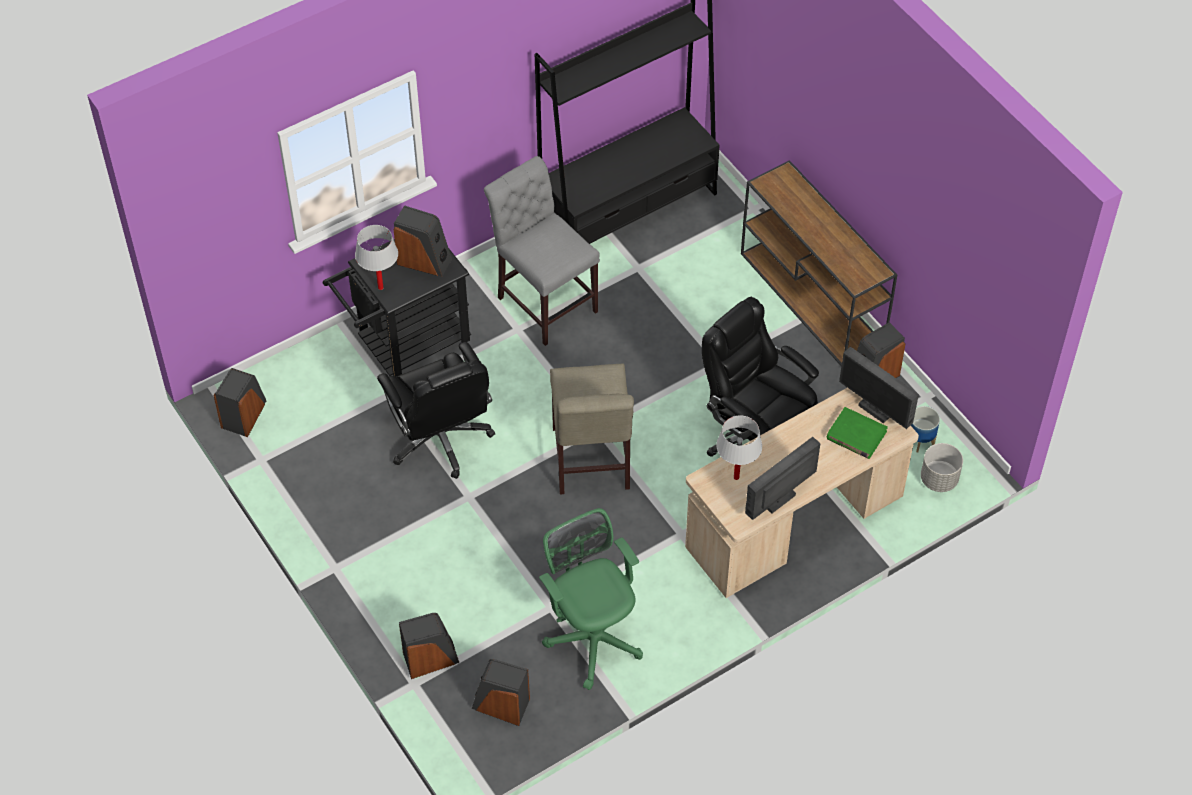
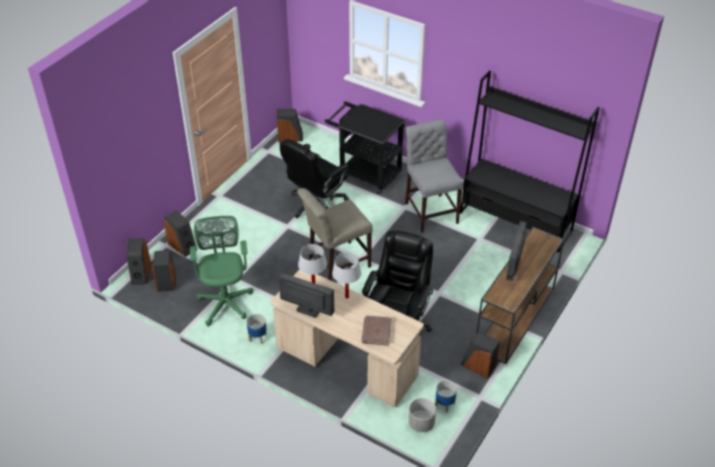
camera: 65 degrees right, 10 degrees down
white table lamp [355,225,398,290] -> white table lamp moved to [332,253,361,299]
speaker [394,205,452,277] -> speaker moved to [126,238,151,285]
grey chair [484,156,600,346] -> grey chair turned 45 degrees counterclockwise [405,119,464,233]
green office chair [539,508,643,690] -> green office chair turned 45 degrees counterclockwise [190,216,254,326]
green book [827,407,888,459] -> brown book [361,316,392,346]
monitor [839,347,919,429] -> monitor moved to [506,221,527,281]
none -> planter [247,314,267,344]

